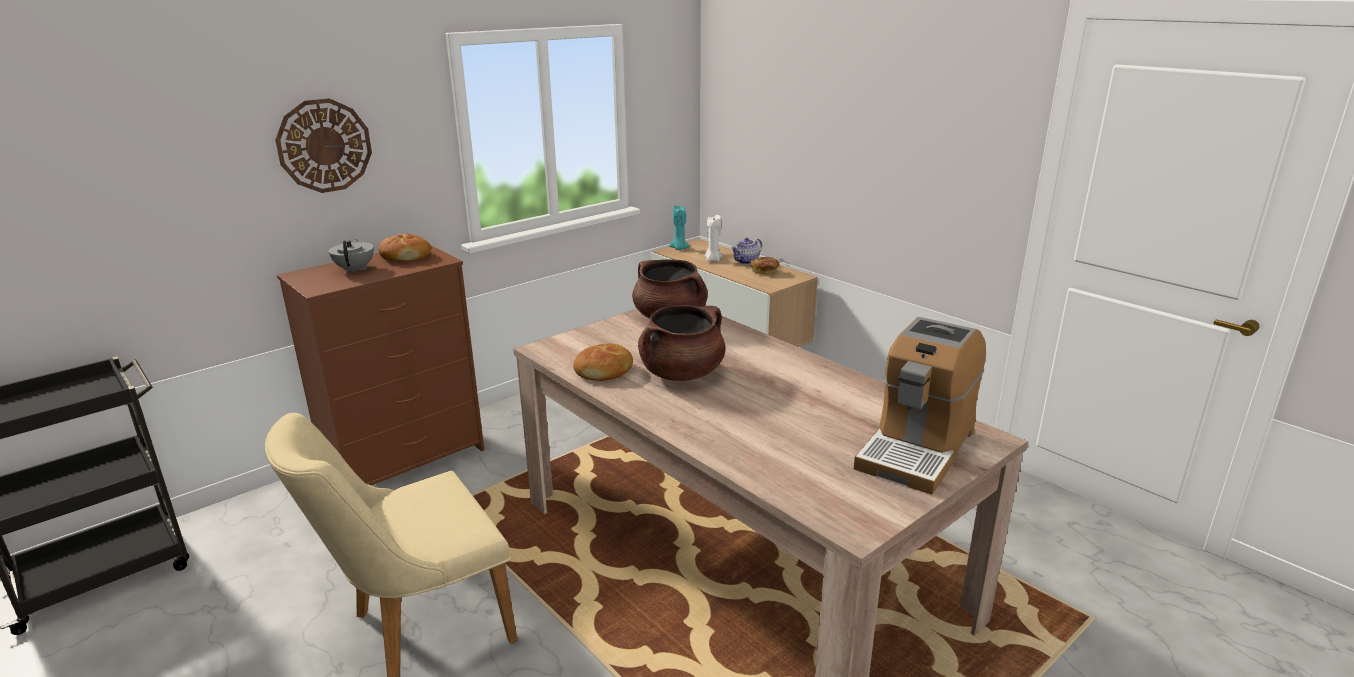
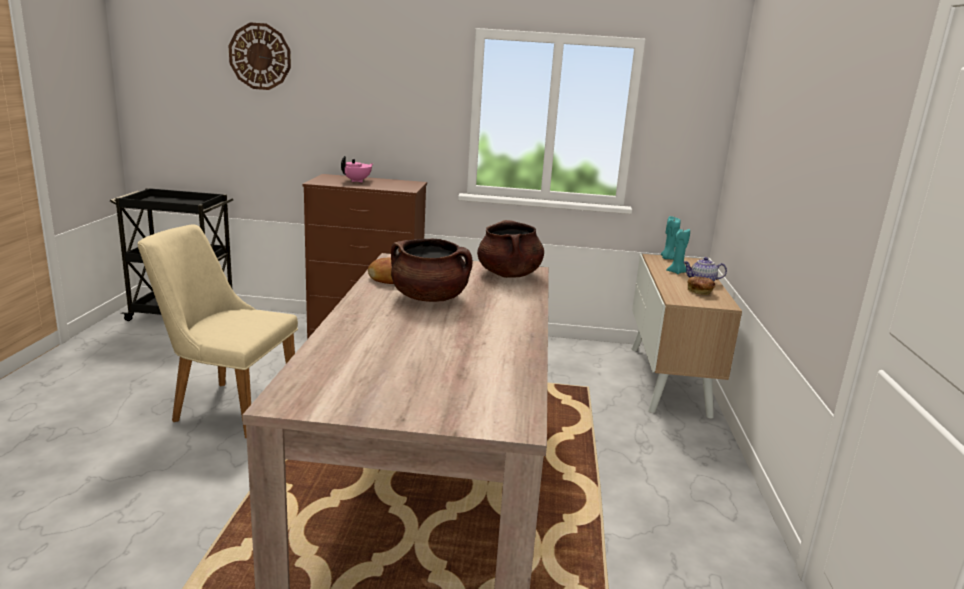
camera: 45 degrees right, 5 degrees down
wall clock [275,98,372,193] -> wall clock moved to [229,23,291,90]
grey teapot [328,239,374,273] -> pink teapot [341,156,373,182]
bread [378,234,431,262] -> none
white candle [705,215,722,262] -> turquoise candle [666,229,690,274]
coffee machine [854,317,986,495] -> none

